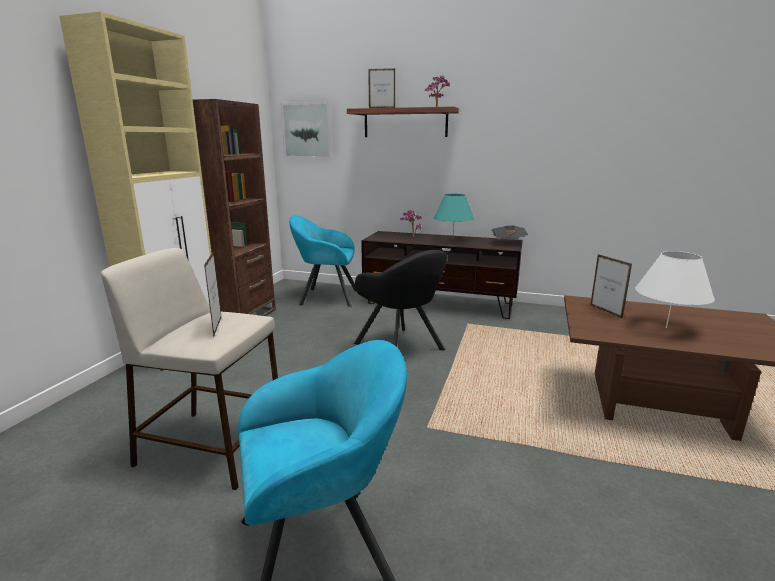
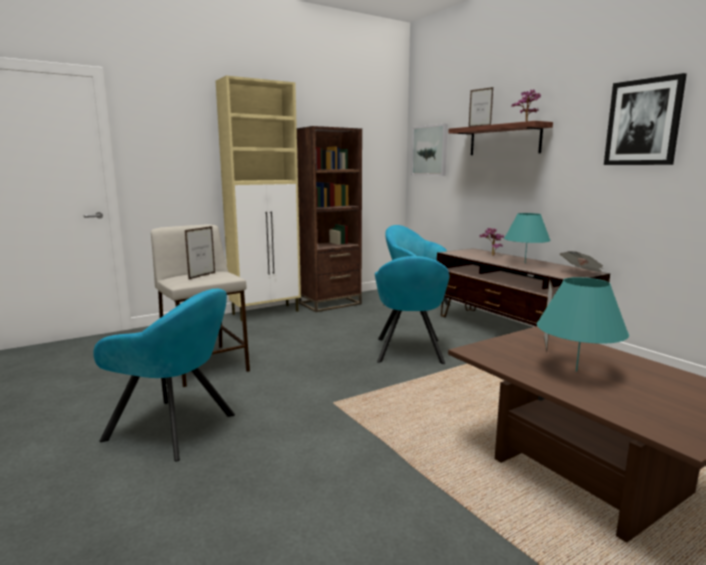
camera: 40 degrees right, 5 degrees down
black armchair [354,250,447,350] -> turquoise armchair [375,256,450,364]
white table lamp [635,251,715,328] -> turquoise table lamp [537,277,629,372]
none -> picture [604,73,687,165]

